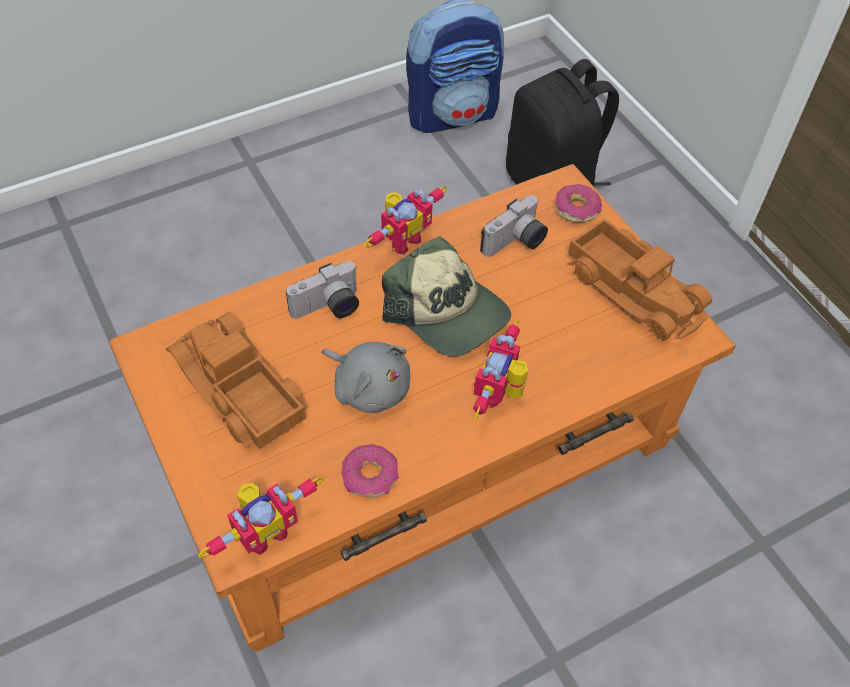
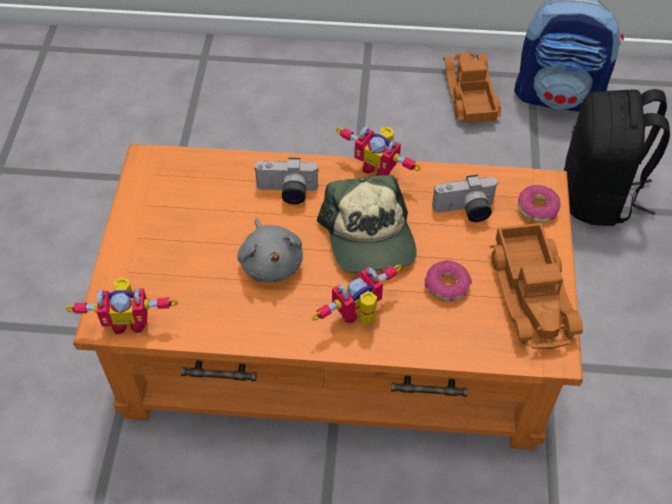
camera: 35 degrees right, 0 degrees up
toy truck [166,312,308,449] -> toy truck moved to [443,53,501,123]
donut [341,445,399,498] -> donut moved to [425,260,472,302]
toy robot [364,186,447,255] -> toy robot turned 45 degrees clockwise [336,127,421,176]

